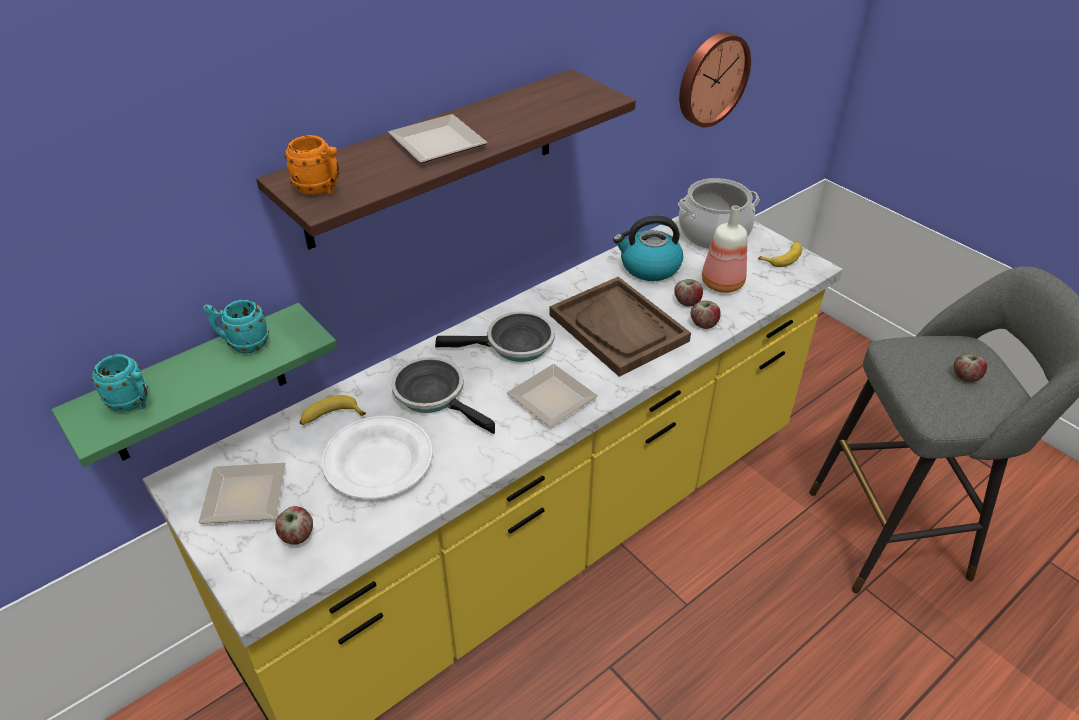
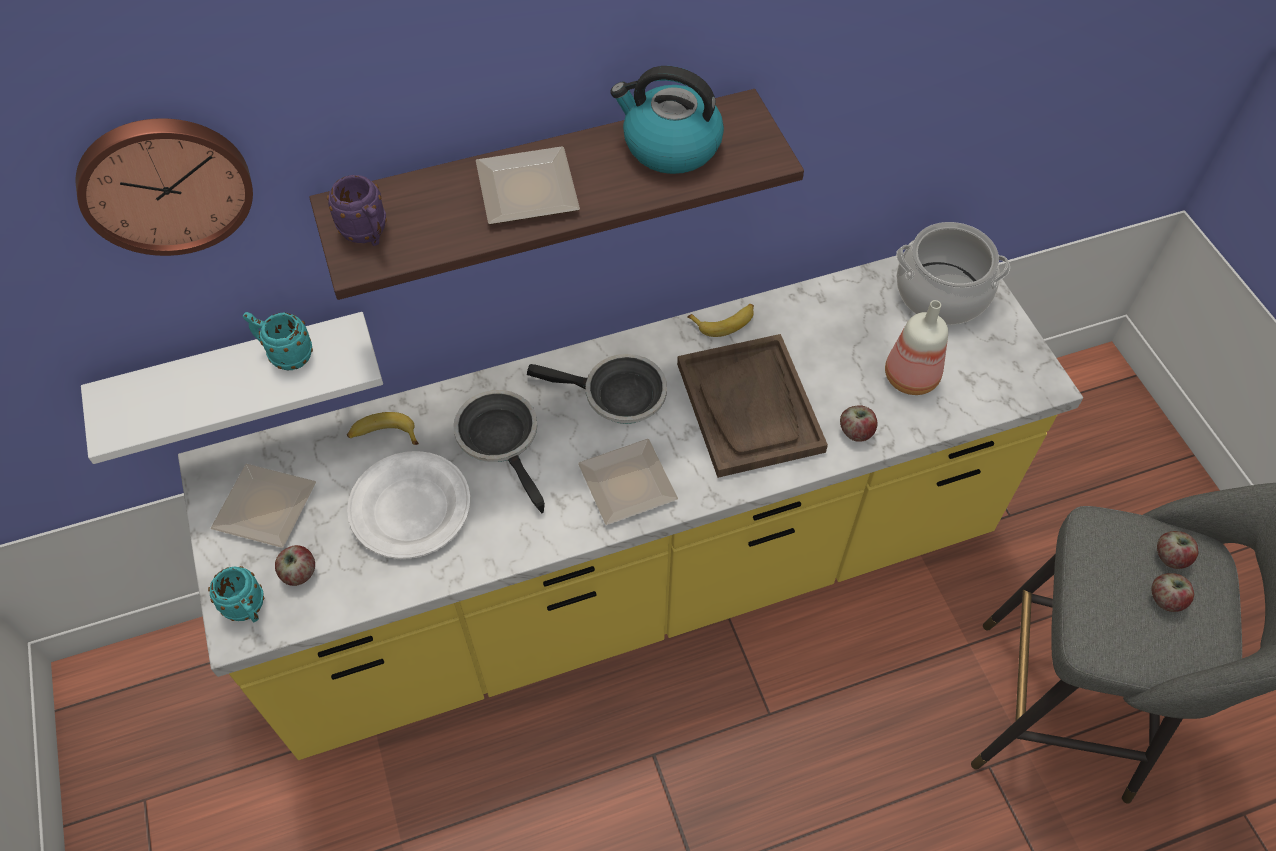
camera: 20 degrees right, 15 degrees up
green shelf [51,303,338,467] -> white shelf [81,312,383,464]
turquoise mug [91,354,148,412] -> turquoise mug moved to [208,566,264,622]
orange mug [284,135,339,195] -> purple mug [327,175,387,246]
kettle [613,215,683,281] -> kettle moved to [610,66,724,174]
apple [674,279,703,307] -> apple moved to [1157,531,1198,569]
wall clock [679,32,751,127] -> wall clock moved to [76,118,253,256]
banana [758,241,802,267] -> banana moved to [687,304,754,337]

